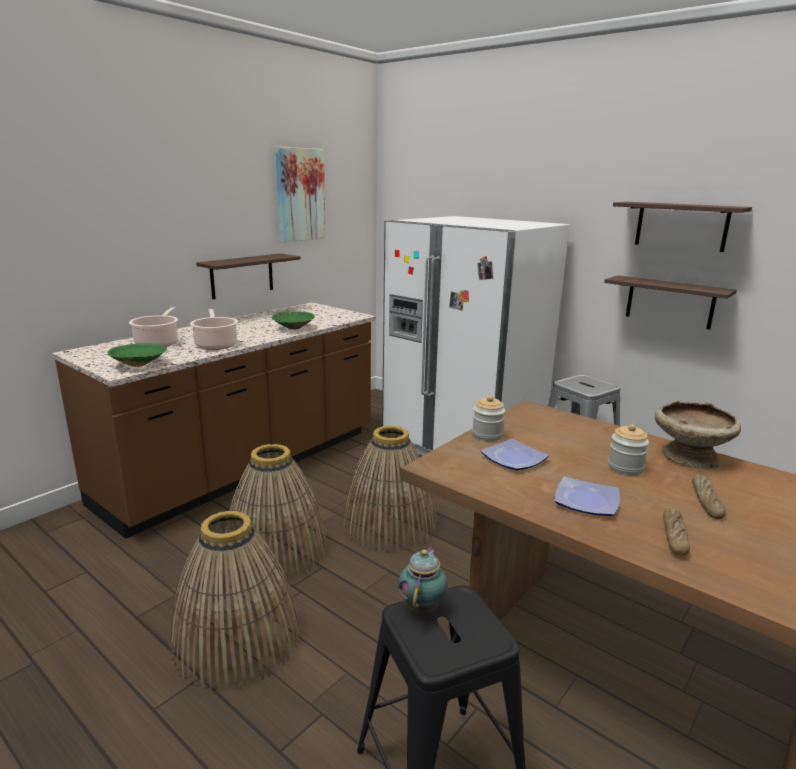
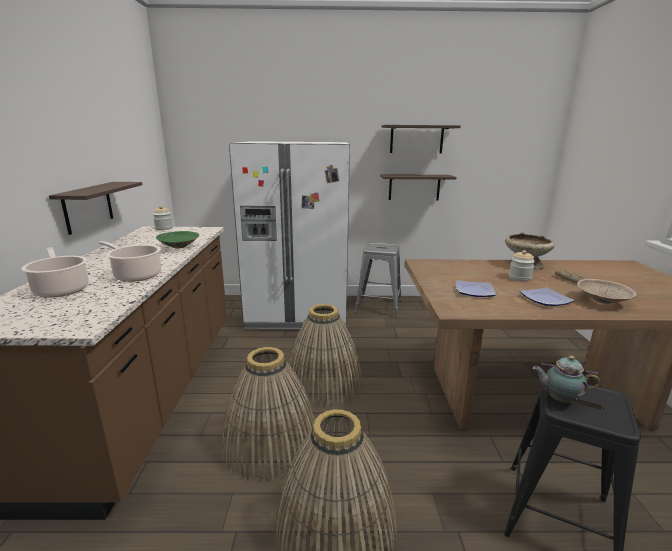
camera: 40 degrees left, 0 degrees up
green bowl [108,343,167,367] -> none
picture [275,146,326,242] -> none
teapot [398,547,448,614] -> teapot turned 45 degrees counterclockwise [533,356,601,403]
jar [472,396,505,441] -> jar moved to [153,206,173,230]
bread [663,508,690,556] -> beige bowl [577,279,637,304]

